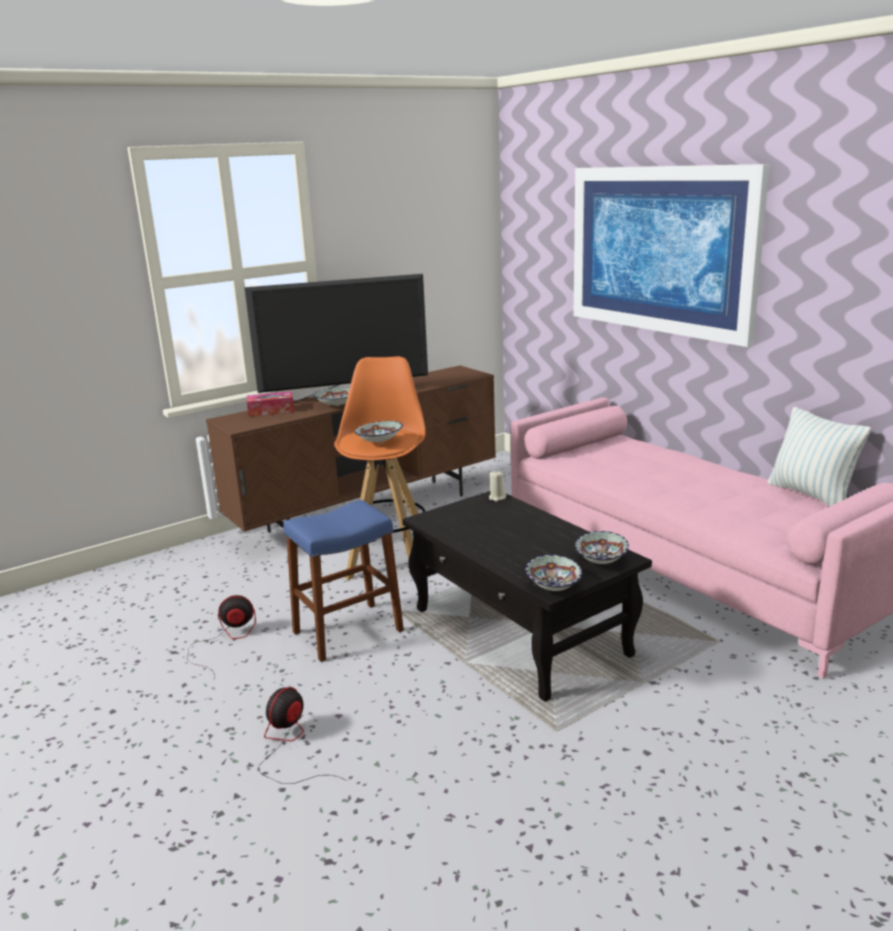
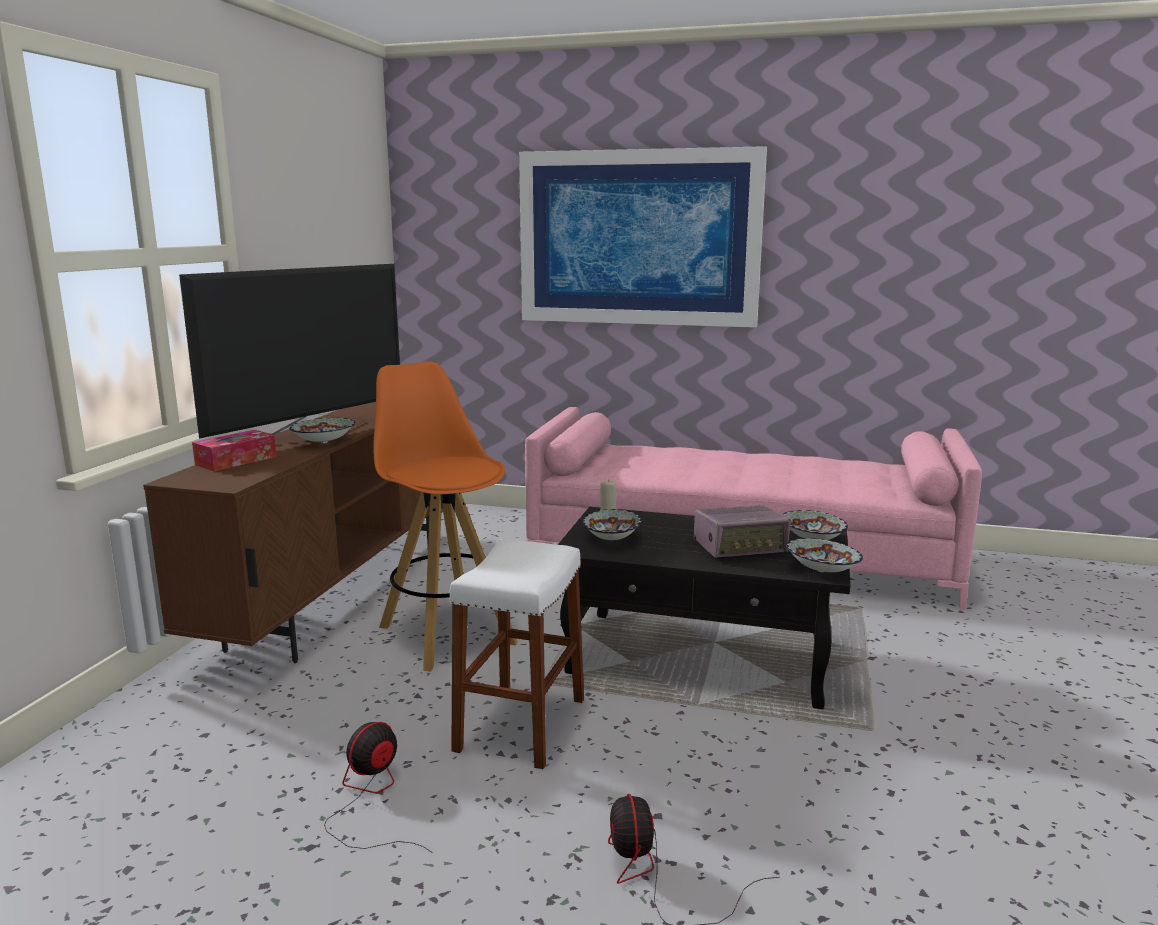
camera: 40 degrees left, 5 degrees down
blue stool [283,500,404,662] -> white stool [450,539,584,769]
bowl [355,421,403,443] -> bowl moved to [583,509,641,540]
pillow [767,407,871,506] -> none
none -> radio [693,505,791,558]

